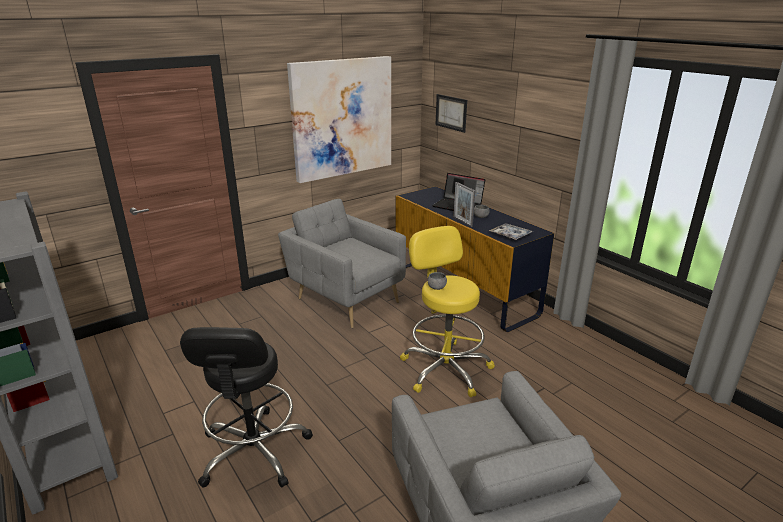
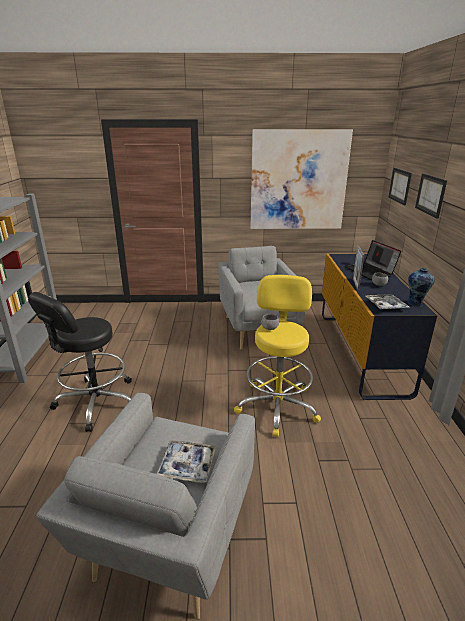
camera: 35 degrees right, 0 degrees up
none -> tray [156,440,216,483]
none -> vase [407,268,435,307]
none -> picture [415,173,447,219]

